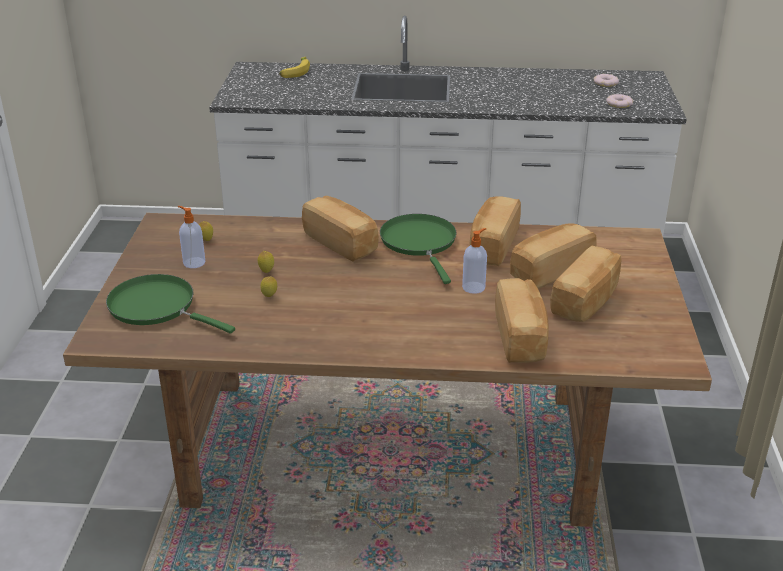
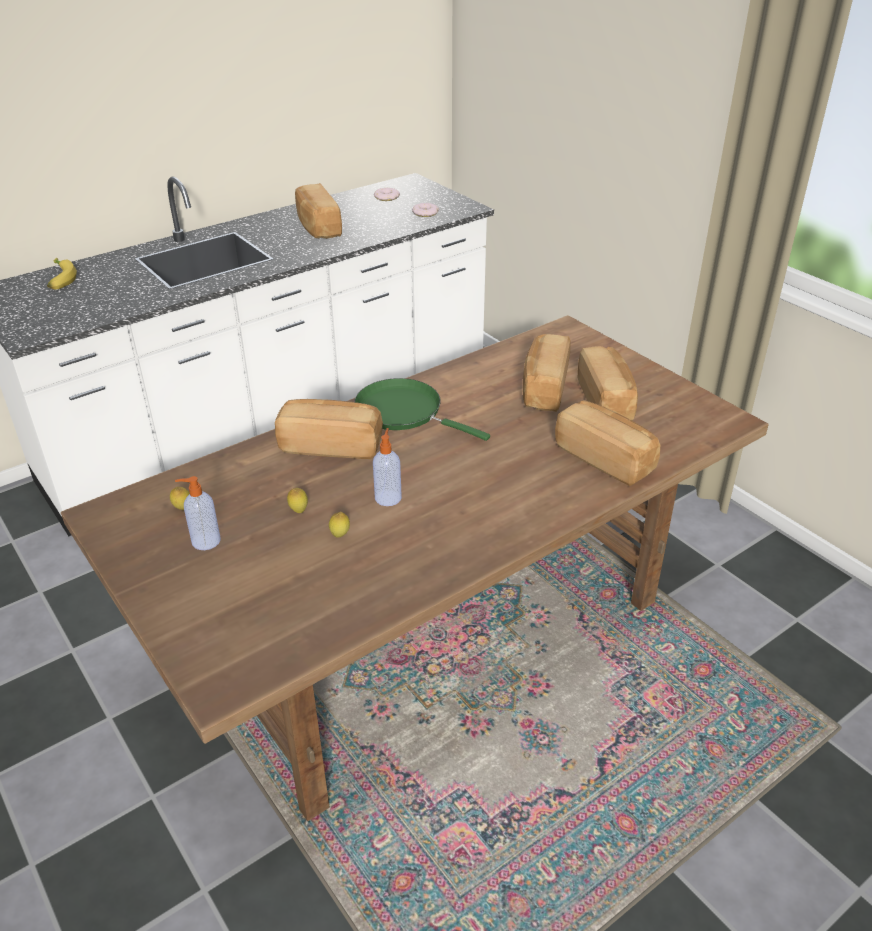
camera: 40 degrees left, 5 degrees up
green frying pan [106,274,235,333] -> none
soap dispenser [462,228,487,294] -> soap dispenser moved to [373,428,402,506]
bread [470,196,521,266] -> bread moved to [295,183,342,239]

